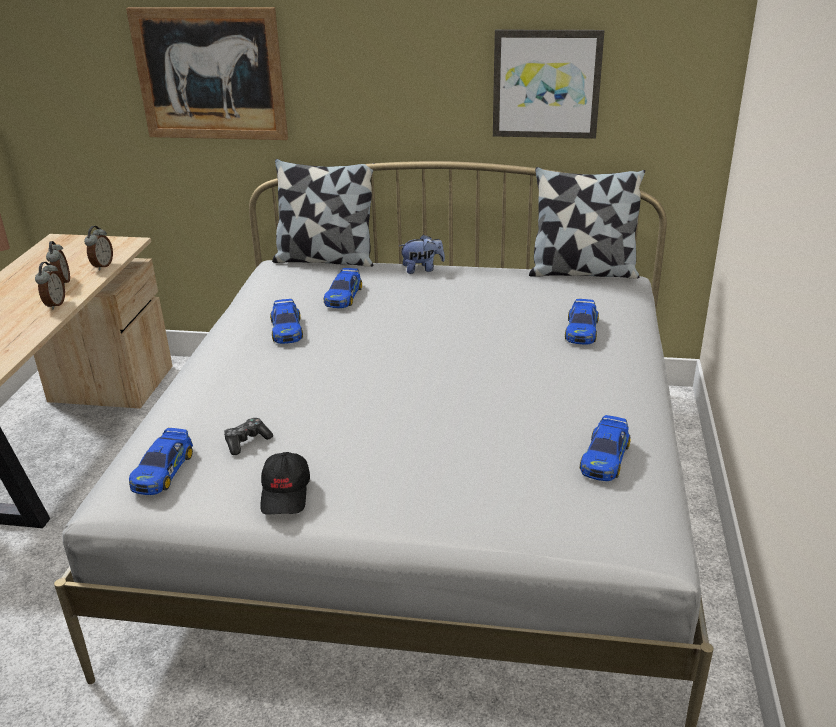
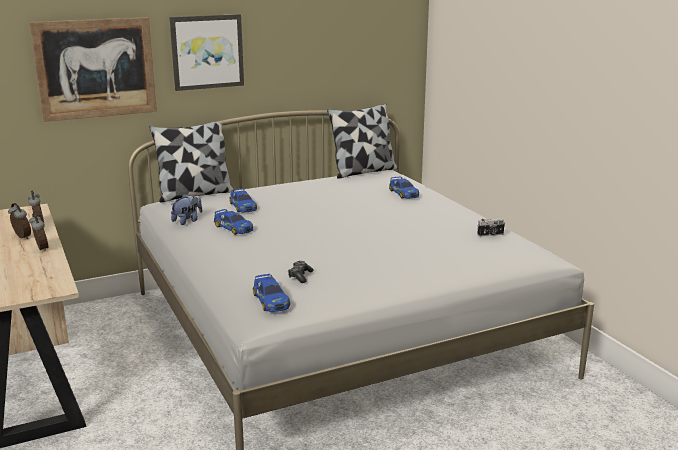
camera: 35 degrees left, 10 degrees down
black cap [260,452,310,515] -> none
plush toy [399,234,445,274] -> plush toy moved to [171,194,202,225]
picture [493,30,604,139] -> picture moved to [170,14,244,91]
toy car [580,415,631,481] -> camera [477,218,505,237]

